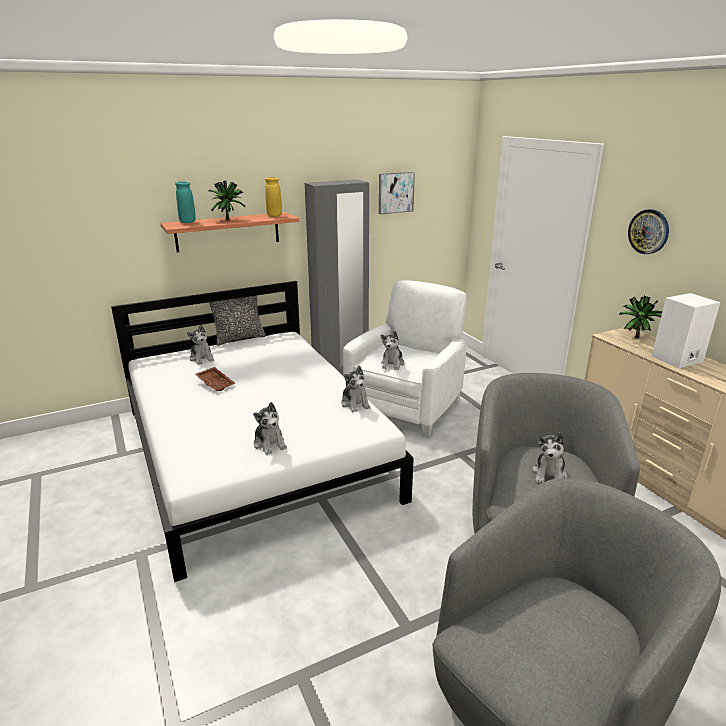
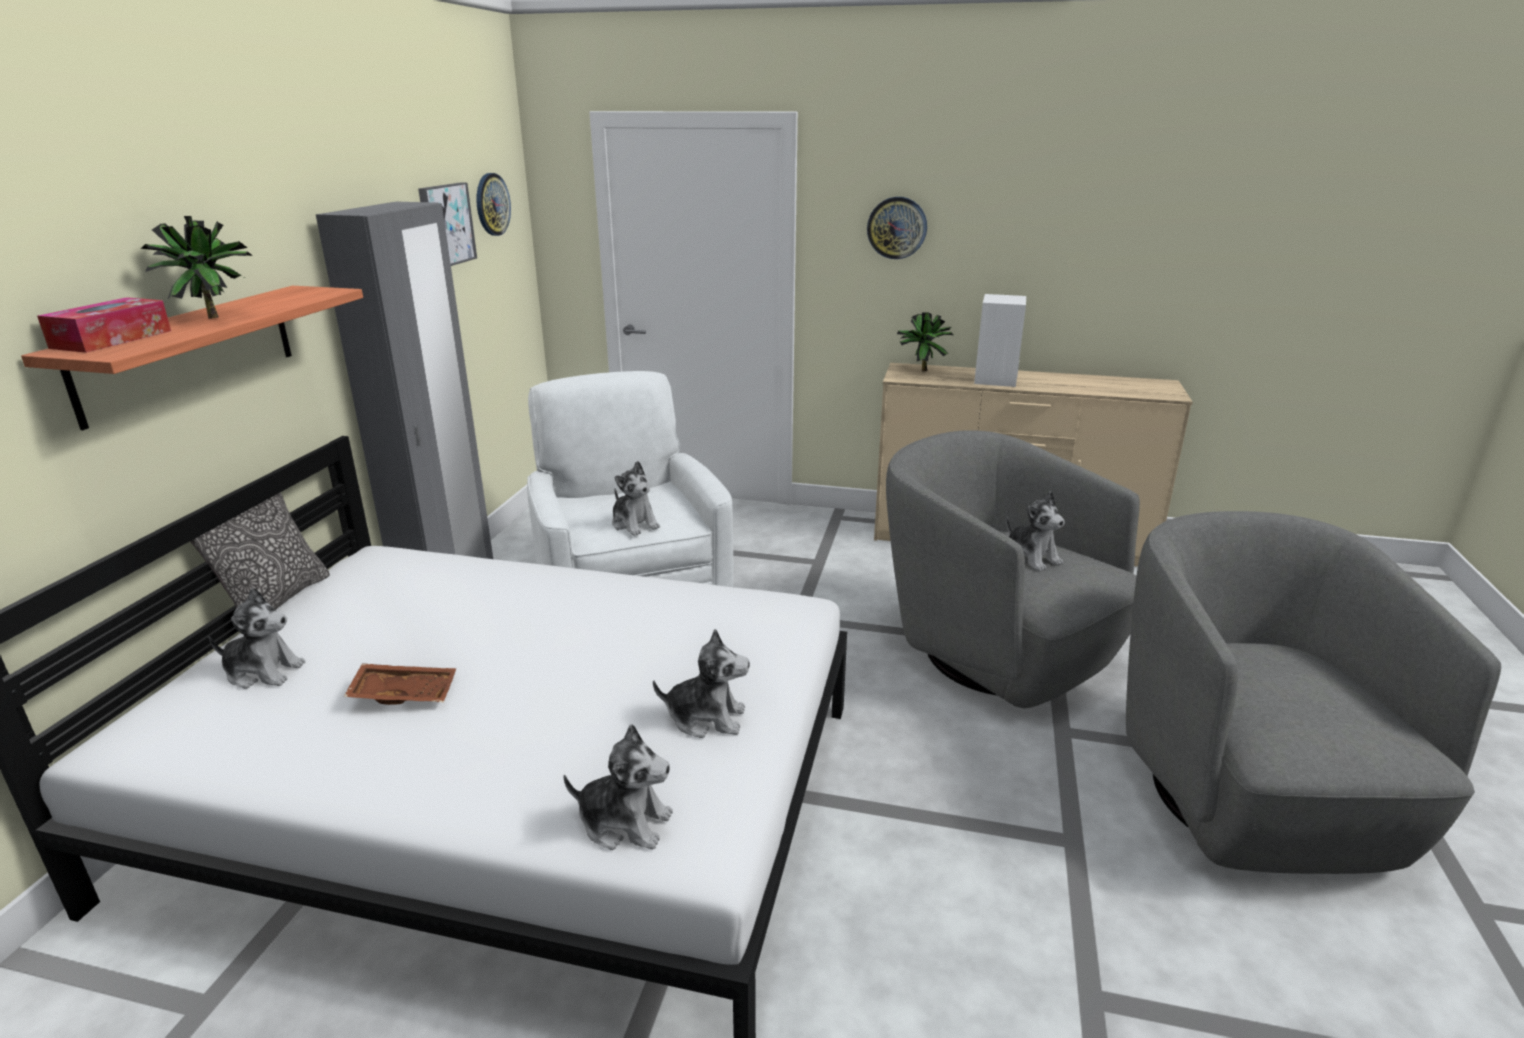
camera: 50 degrees left, 0 degrees up
turquoise vase [175,181,195,223] -> tissue box [37,297,171,353]
yellow vase [265,177,282,217] -> none
plush toy [341,366,371,412] -> plush toy moved to [563,724,673,850]
none -> wall clock [476,173,511,236]

